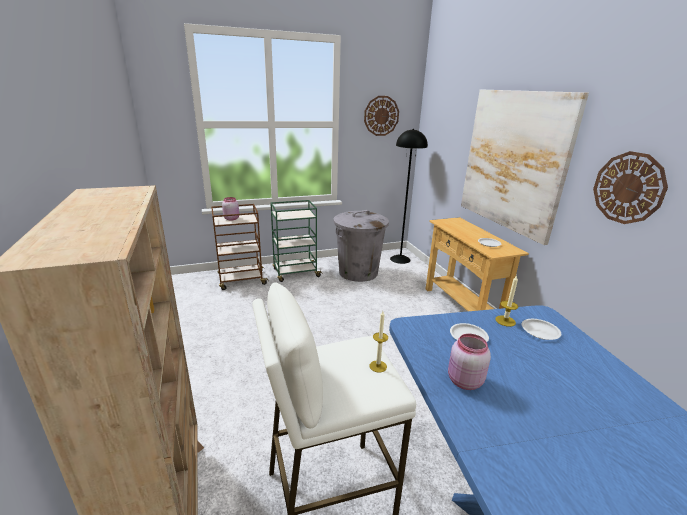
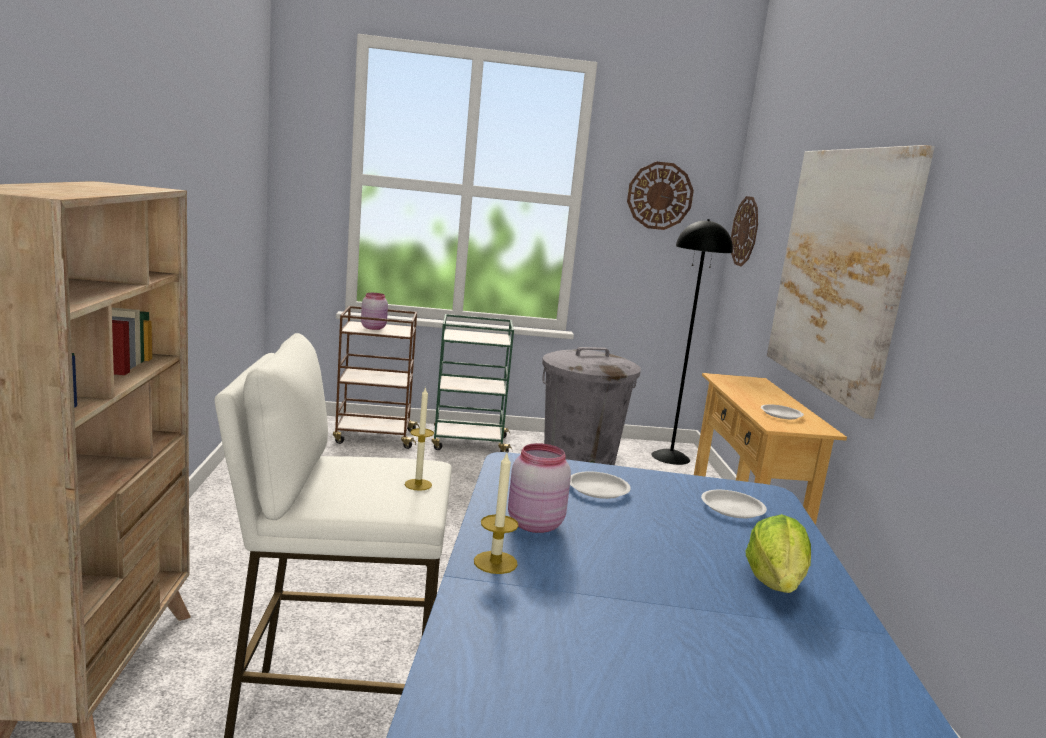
camera: 15 degrees right, 10 degrees down
candle [495,275,518,327] -> candle moved to [474,453,519,574]
wall clock [593,151,668,224] -> wall clock moved to [731,196,758,267]
none -> lettuce [746,514,811,593]

